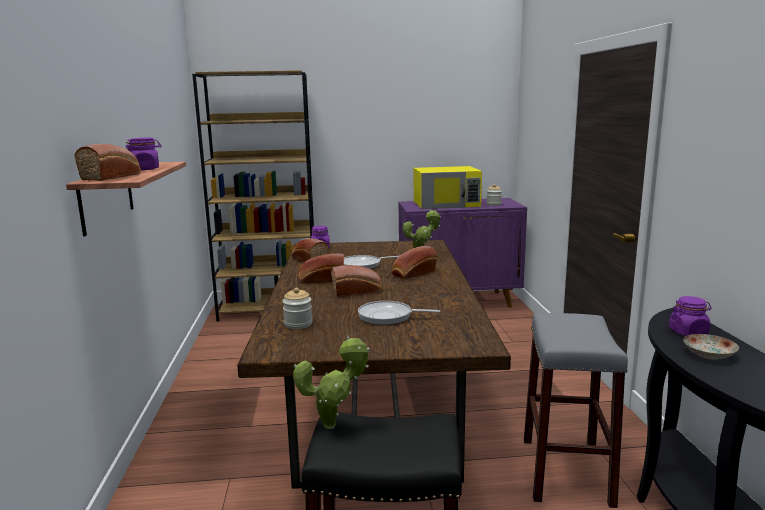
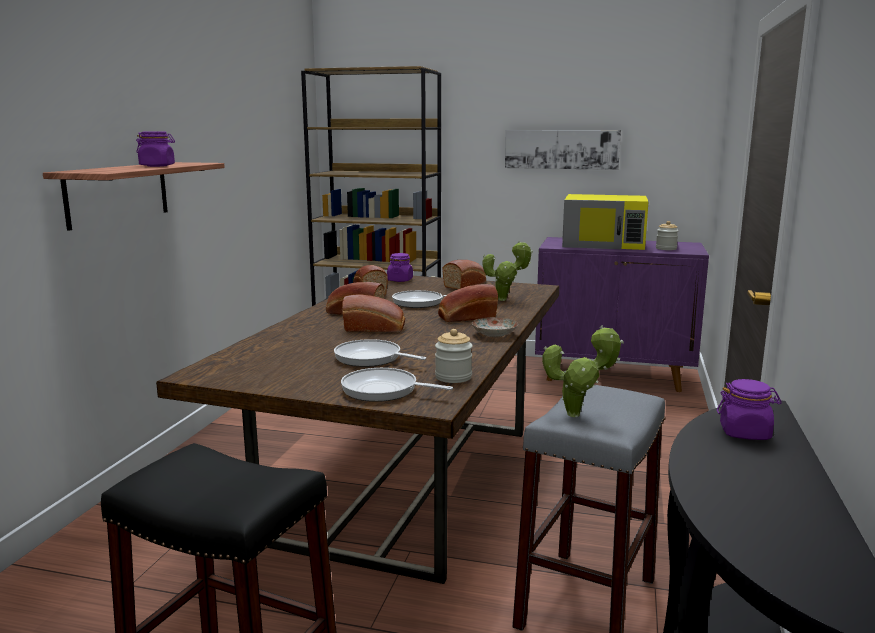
camera: 20 degrees right, 0 degrees up
bread [75,144,141,181] -> bread moved to [442,260,486,289]
jar [282,288,313,329] -> jar moved to [435,329,473,383]
potted plant [293,336,371,429] -> potted plant moved to [542,325,624,417]
plate [683,334,739,360] -> plate moved to [472,317,518,337]
none -> frying pan [341,368,453,402]
none -> picture [505,130,621,170]

